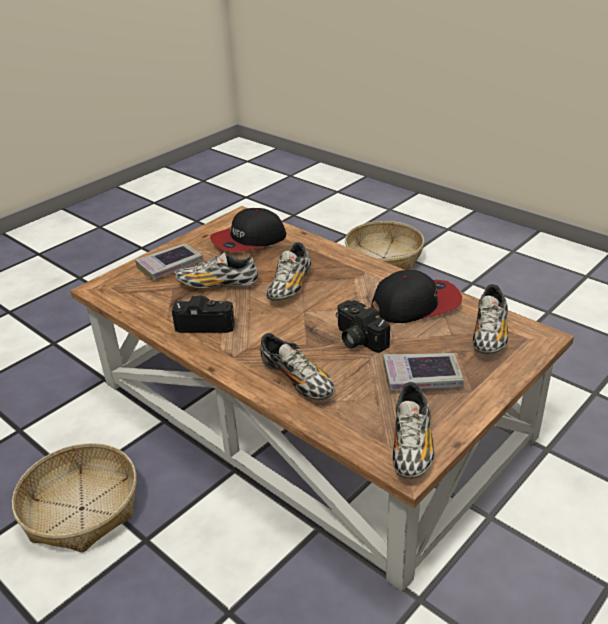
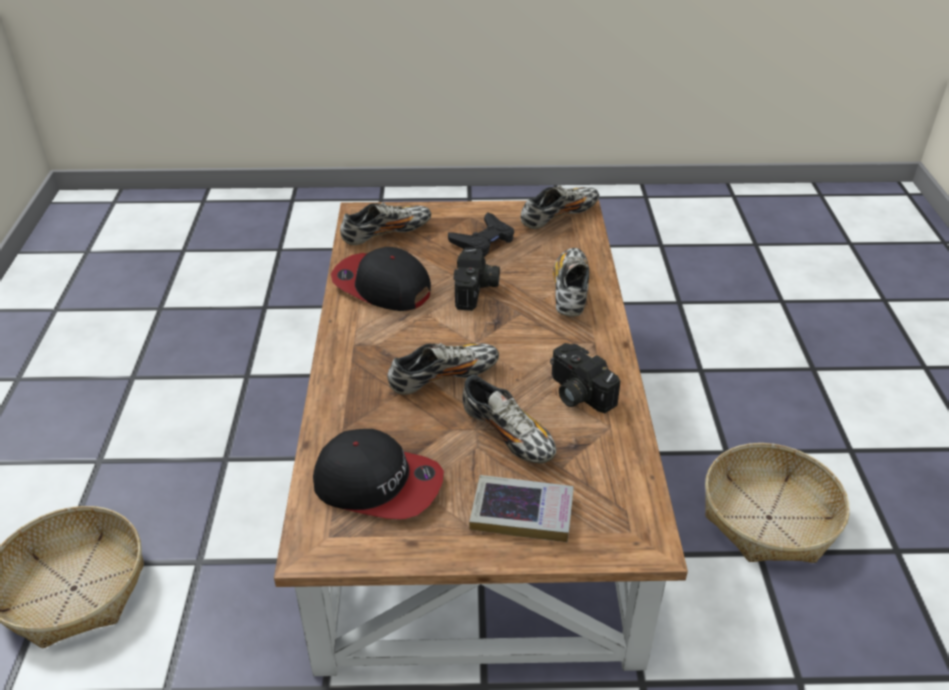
camera: 135 degrees left, 5 degrees up
book [383,353,464,391] -> black game controller [448,212,514,257]

